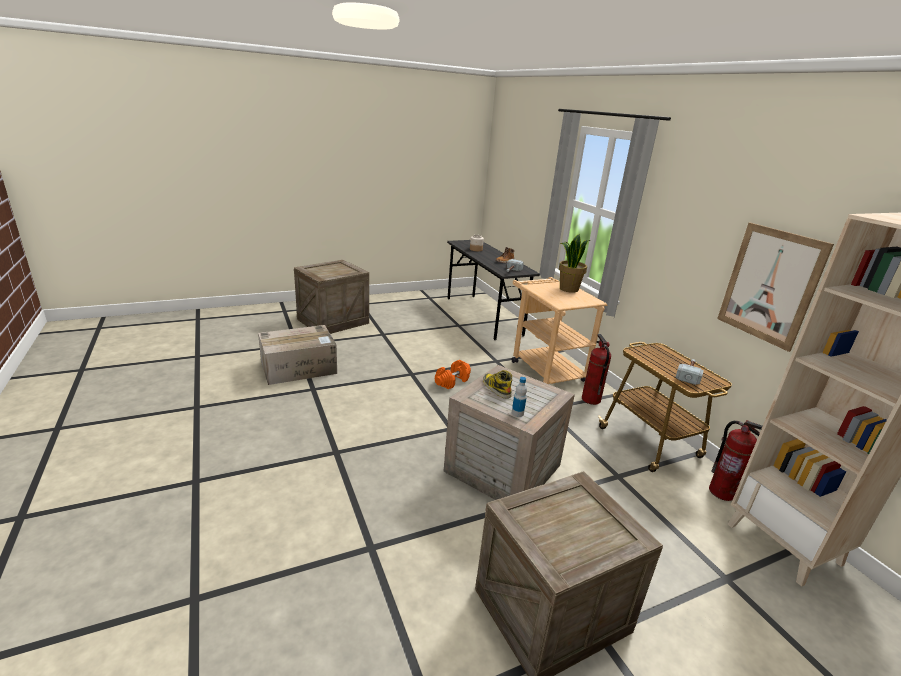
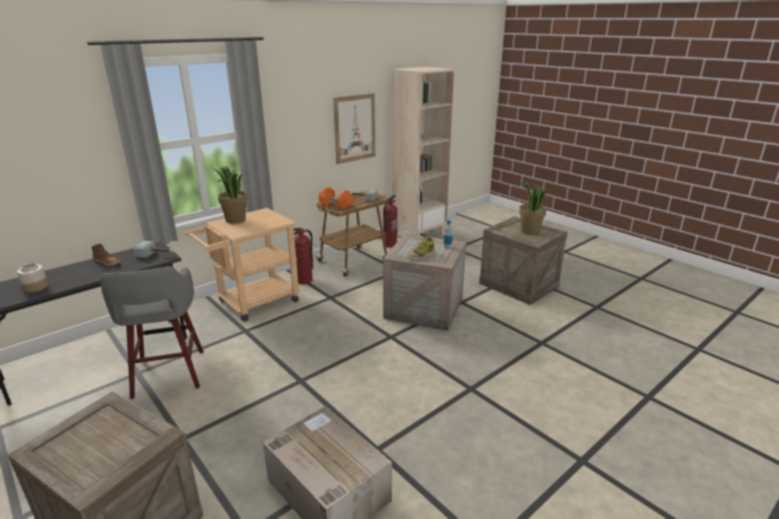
camera: 105 degrees left, 0 degrees up
orange dumbbell [435,360,471,389] -> orange dumbbell moved to [319,187,354,209]
none -> grey stool [100,266,204,399]
none -> potted plant [519,182,549,235]

